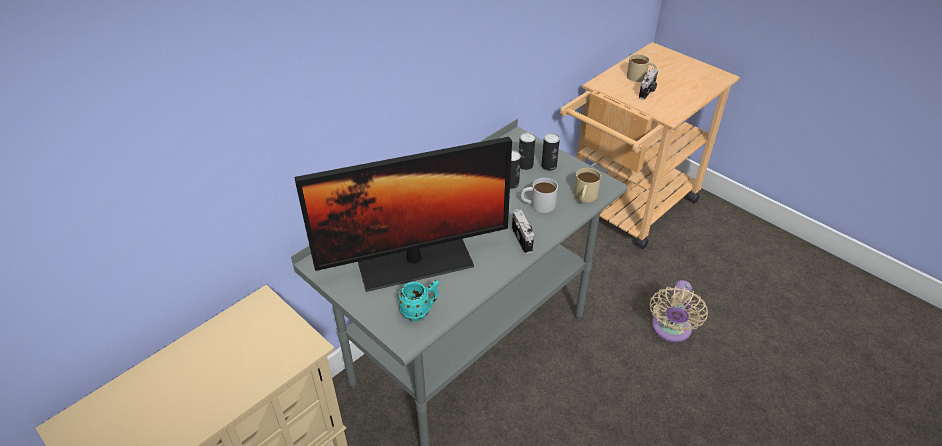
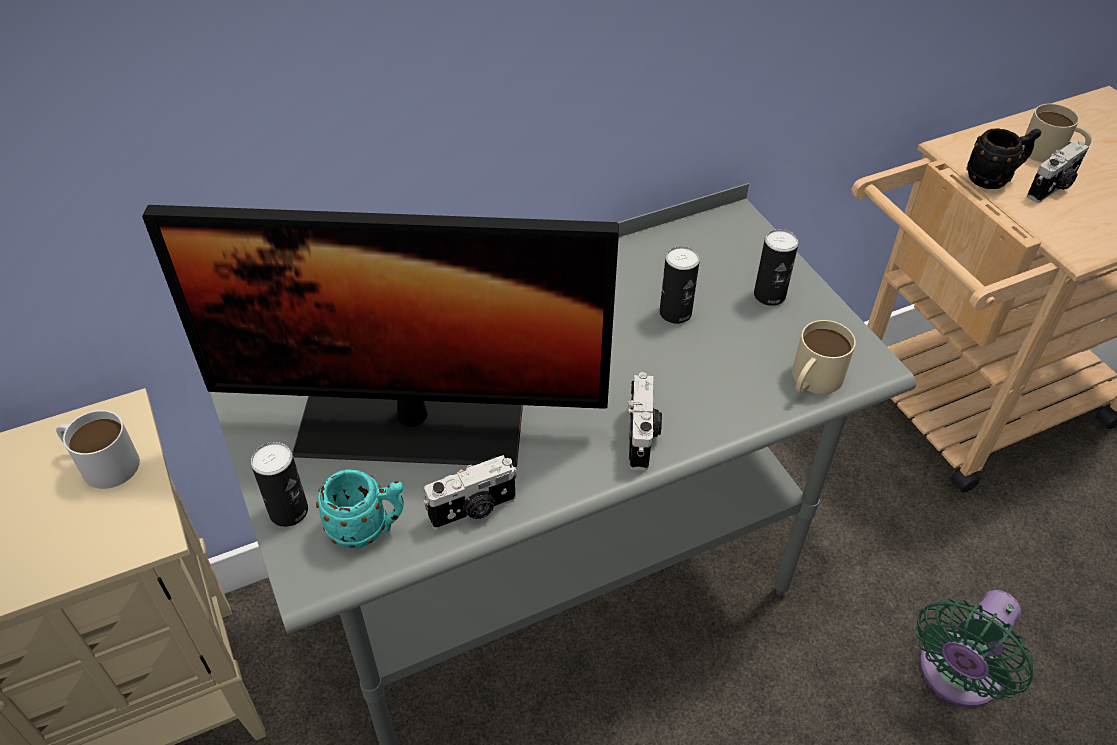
camera: 20 degrees right, 5 degrees up
can [519,132,536,170] -> can moved to [251,442,308,527]
white mug [521,178,558,213] -> white mug moved to [56,410,140,489]
beige fan [650,280,708,343] -> green fan [916,590,1034,707]
none -> camera [423,455,517,530]
none -> black mug [966,128,1041,189]

